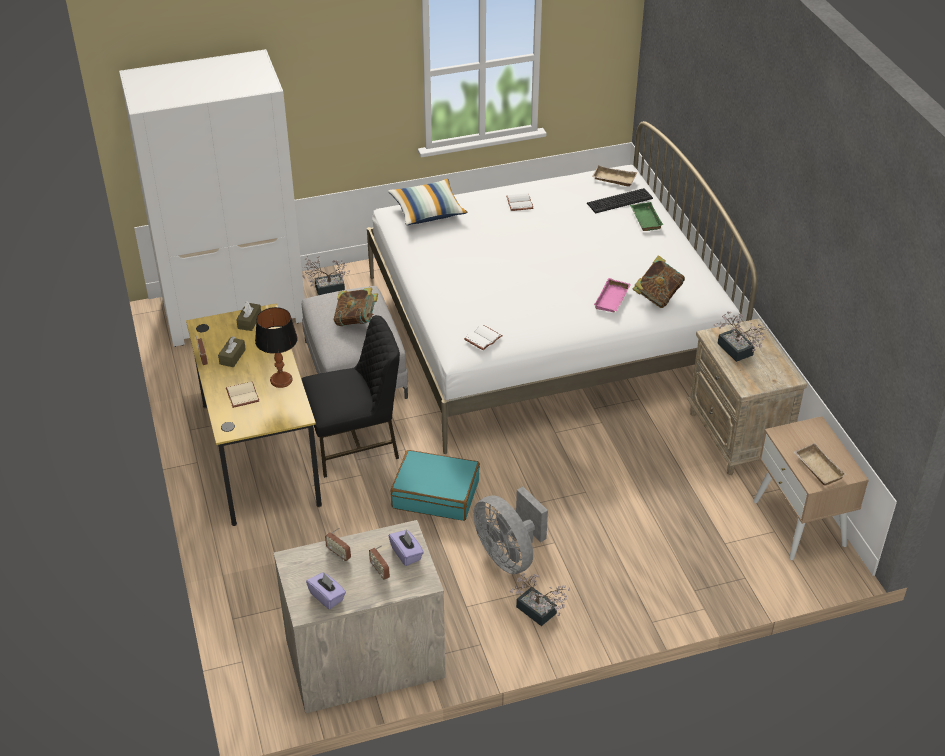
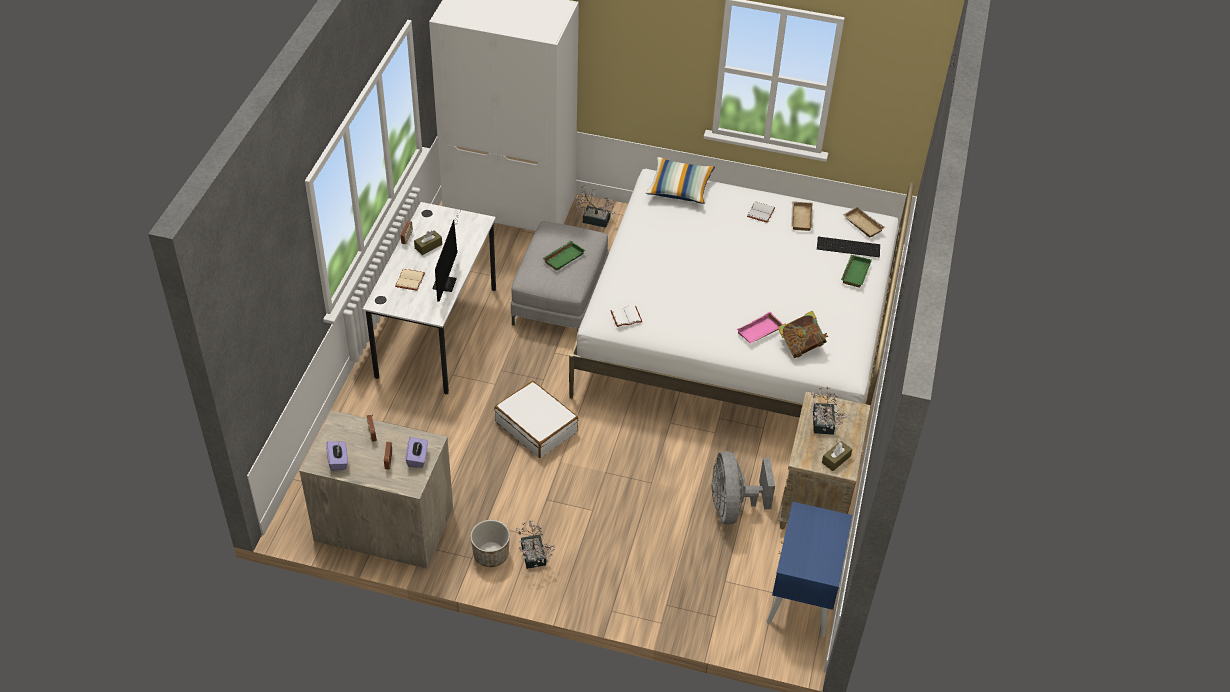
camera: 30 degrees right, 5 degrees up
yellow desk [186,303,322,526] -> white desk [363,202,496,394]
brown tissue box [236,302,261,331] -> brown tissue box moved to [822,441,852,471]
table lamp [255,307,298,388] -> monitor [432,212,458,302]
black chair [301,315,400,478] -> none
book [334,287,378,326] -> green tray [542,241,585,270]
turquoise suitcase [391,450,480,521] -> white suitcase [494,381,578,458]
grey fan [473,487,548,574] -> grey fan moved to [711,451,775,525]
beige nightstand [753,416,869,560] -> blue nightstand [766,502,852,637]
beige tray [794,443,847,486] -> beige tray moved to [791,201,813,231]
none -> planter [470,520,510,567]

